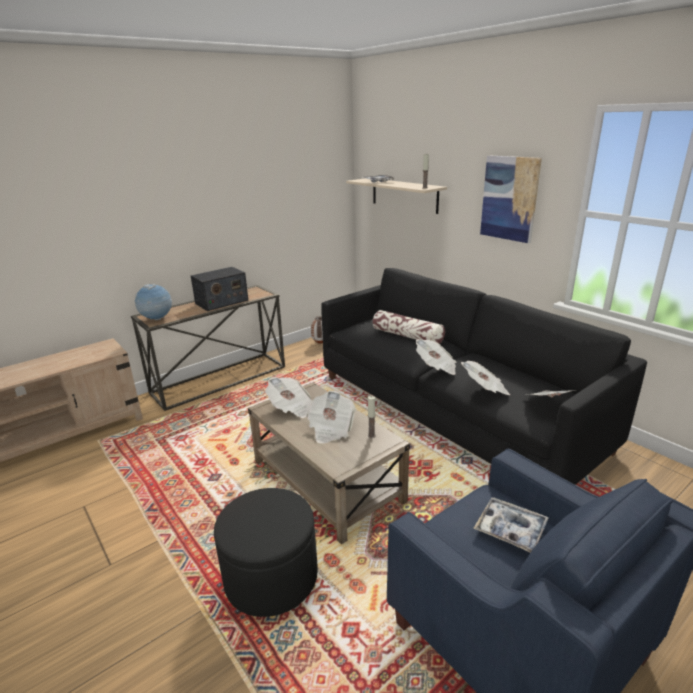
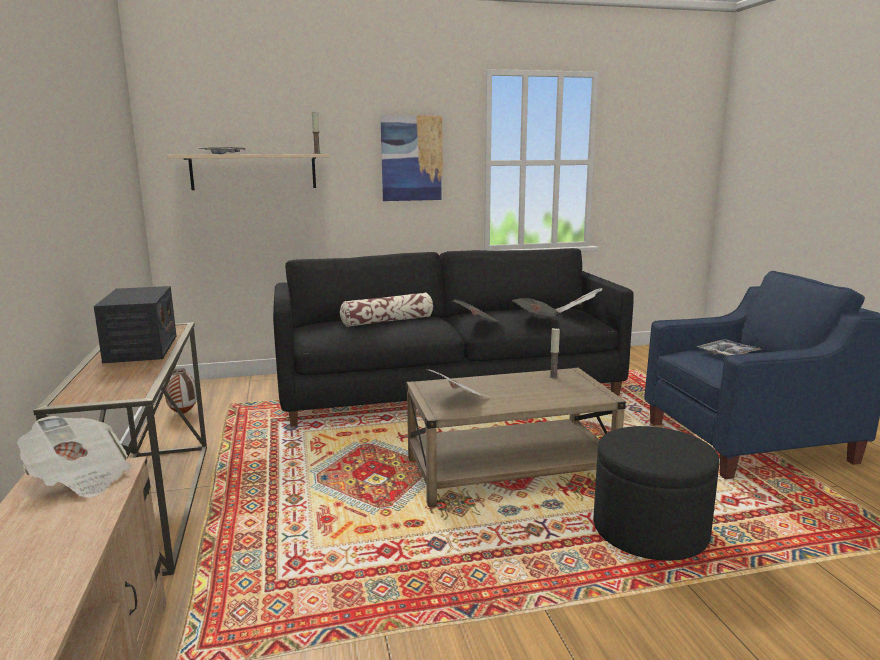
camera: 65 degrees left, 10 degrees down
globe [134,284,172,320] -> none
newspaper [307,391,356,444] -> newspaper moved to [17,416,132,498]

